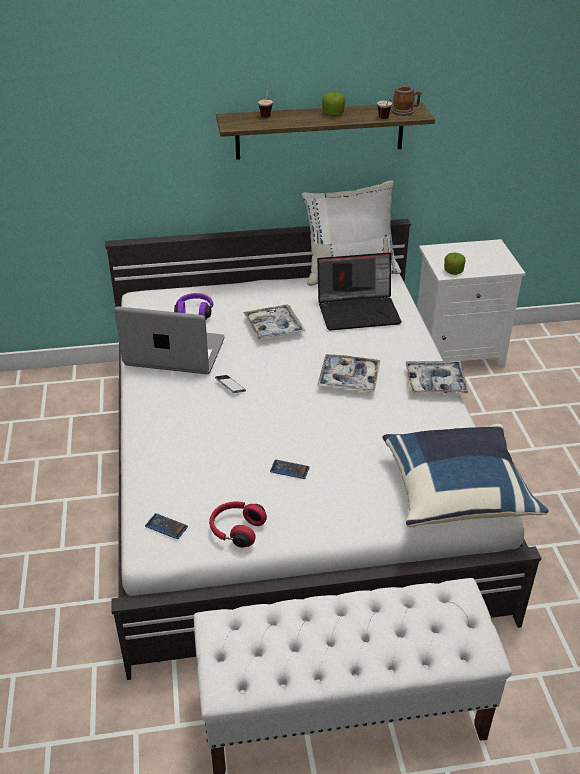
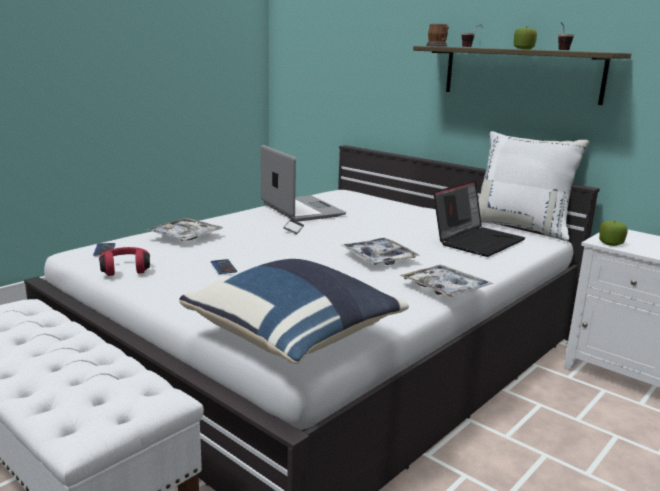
camera: 50 degrees right, 20 degrees down
purple headphones [174,293,213,319] -> none
tray [243,305,306,340] -> tray moved to [145,218,223,241]
laptop [317,252,402,330] -> laptop turned 90 degrees counterclockwise [433,180,525,257]
mug [391,86,422,116] -> mug moved to [426,24,449,47]

